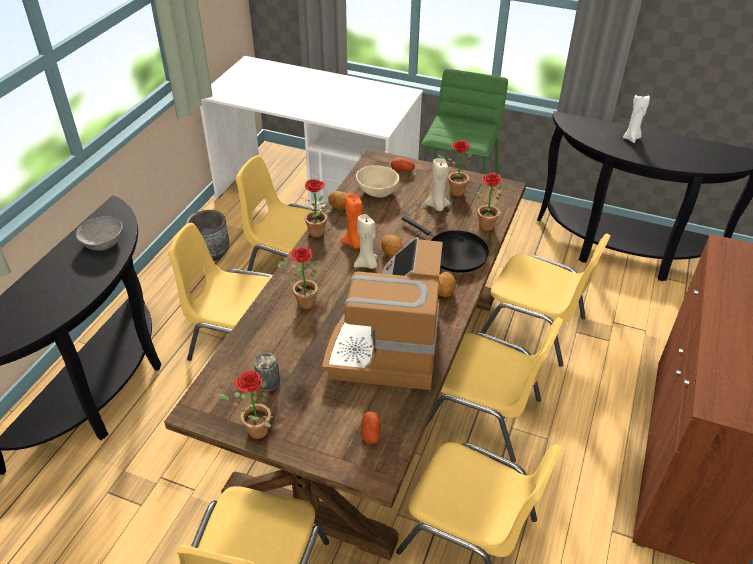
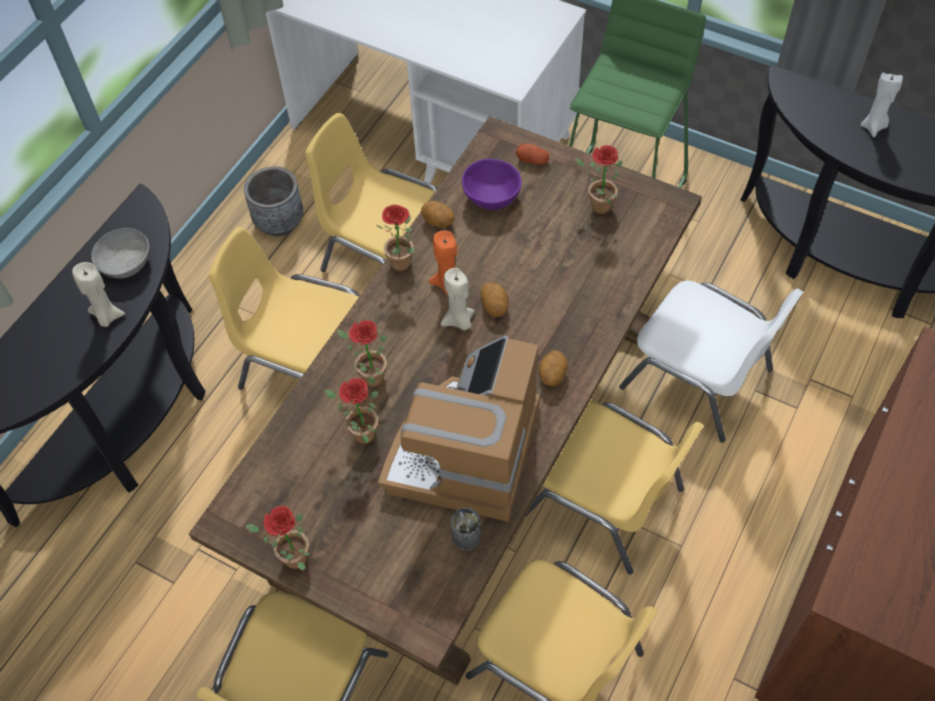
camera: 10 degrees right, 15 degrees up
can [254,353,280,391] -> can moved to [451,508,481,551]
beige bowl [356,165,399,198] -> purple bowl [462,159,522,210]
potato [361,412,381,444] -> none
black frying pan [402,216,490,273] -> none
beige candle [424,158,451,211] -> beige candle moved to [72,262,125,327]
potted plant [466,173,502,232] -> potted plant moved to [324,378,378,444]
yellow chair [480,234,611,367] -> white chair [619,281,803,443]

